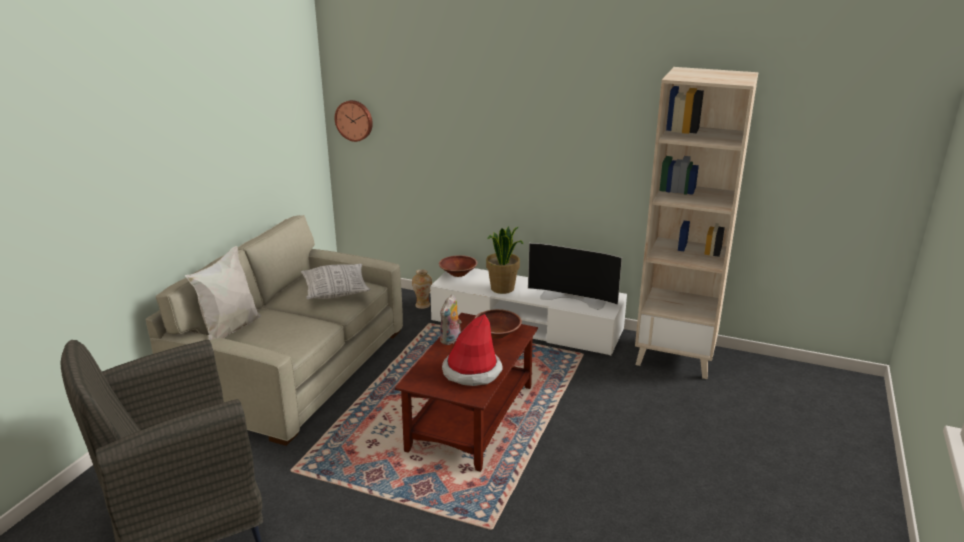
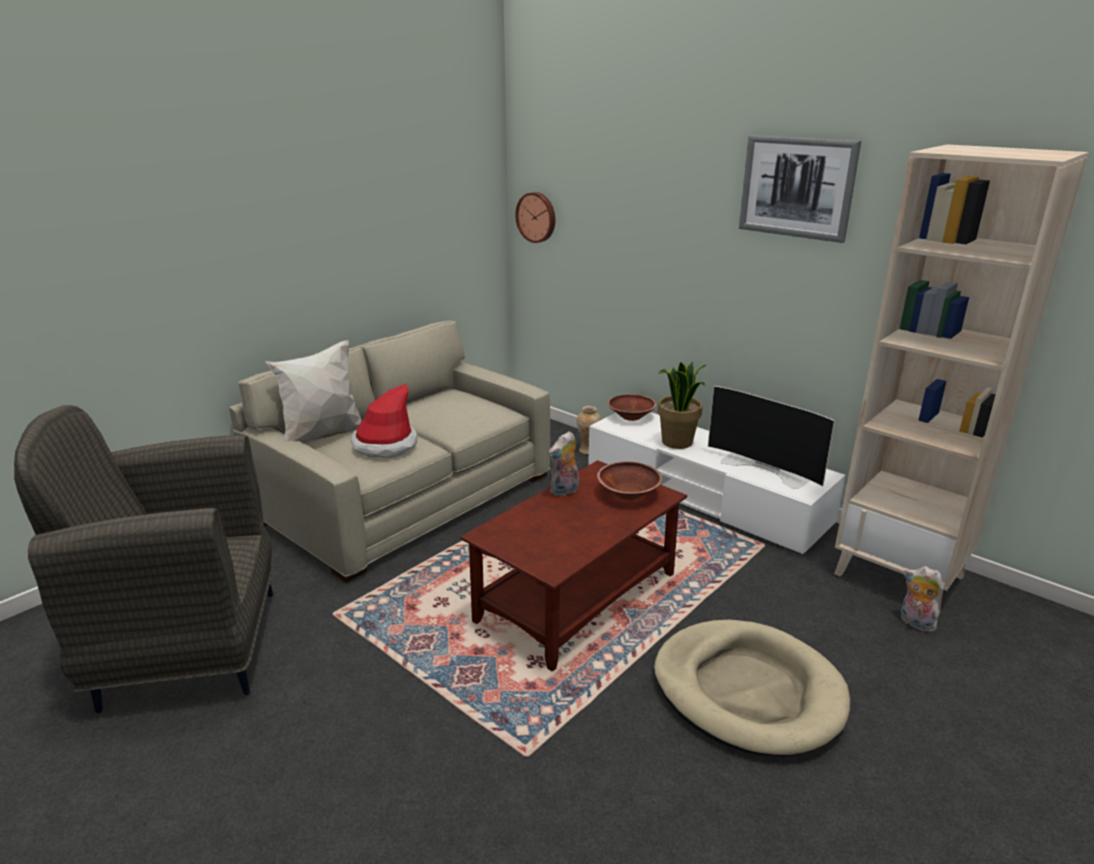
camera: 20 degrees right, 0 degrees up
pillow [301,264,370,299] -> none
hat [442,314,502,386] -> hat moved to [351,384,418,458]
none -> beige dog bed [654,620,850,756]
none -> picture [739,135,861,243]
none -> plush toy [901,566,944,632]

